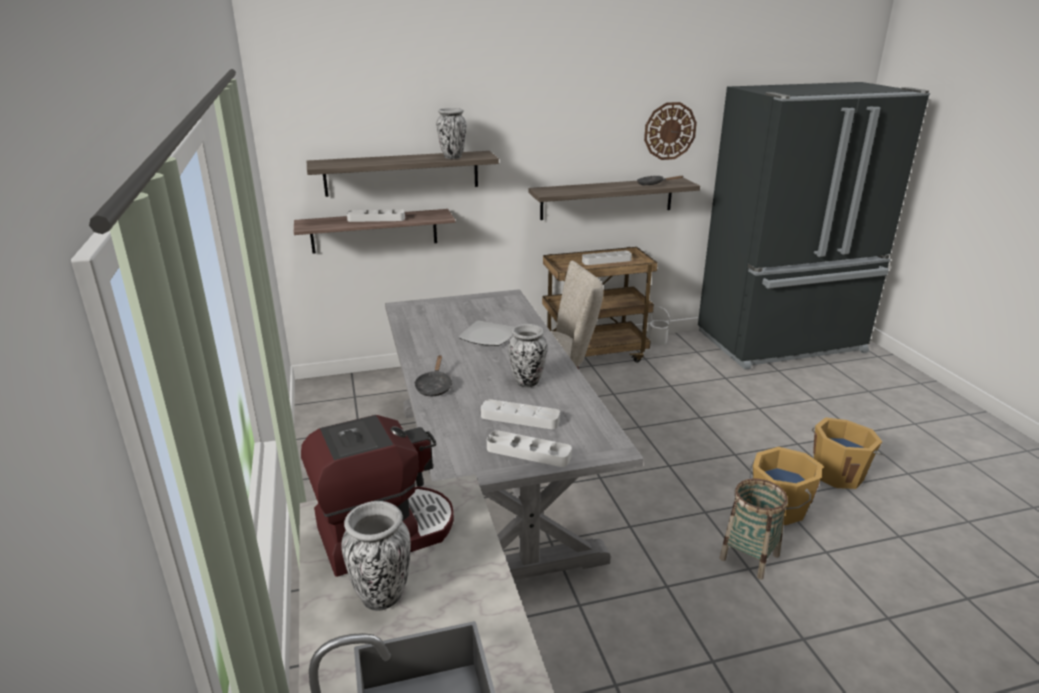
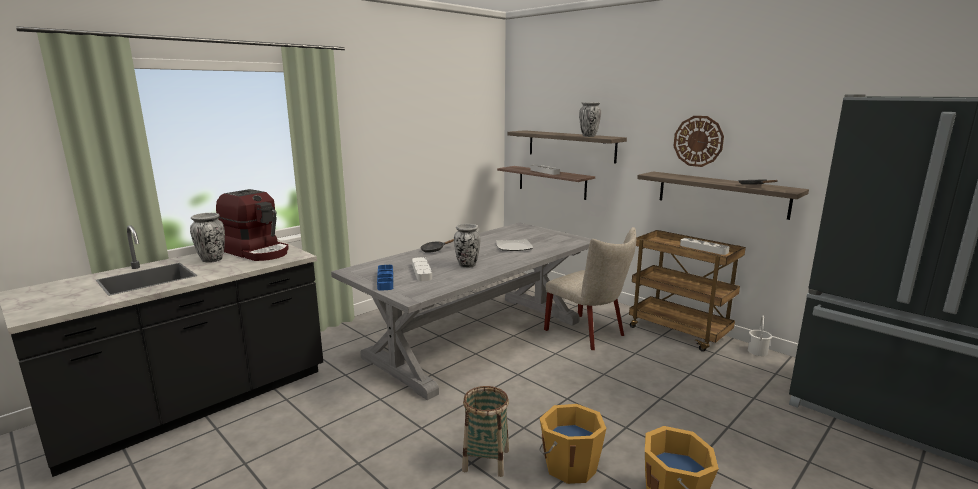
camera: 60 degrees right, 10 degrees down
grey tray [487,430,572,467] -> blue tray [377,265,393,291]
wall clock [644,102,697,160] -> wall clock moved to [673,116,724,167]

